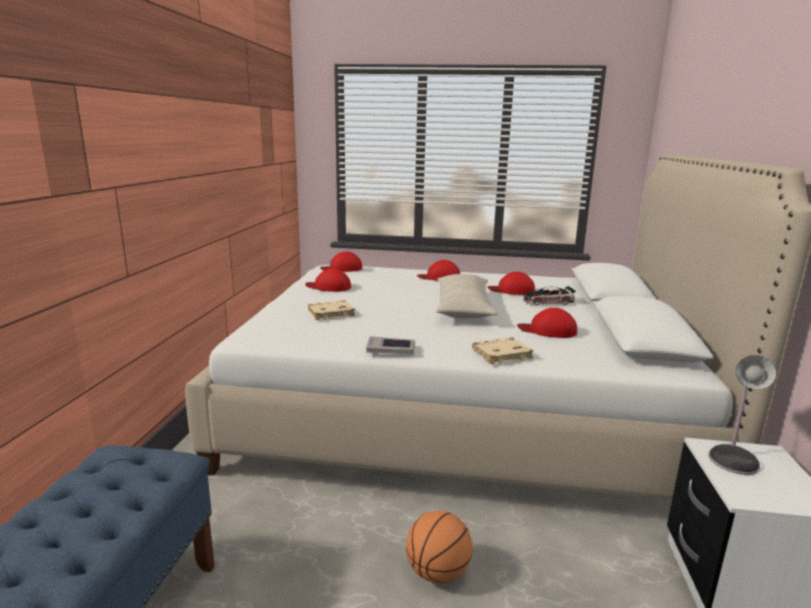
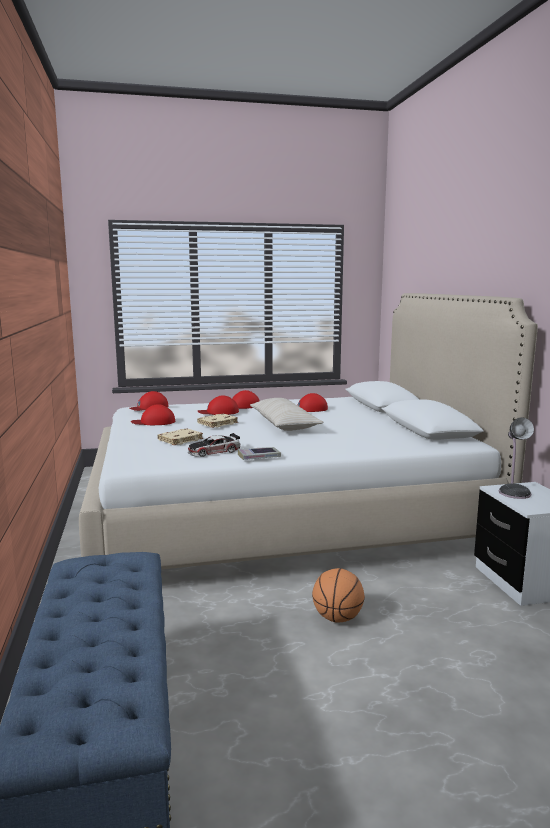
camera: 20 degrees left, 5 degrees down
beige book [472,338,533,364] -> beige book moved to [197,414,238,428]
red cap [517,308,577,338] -> red cap moved to [198,395,239,415]
toy car [523,286,576,306] -> toy car moved to [188,433,240,457]

